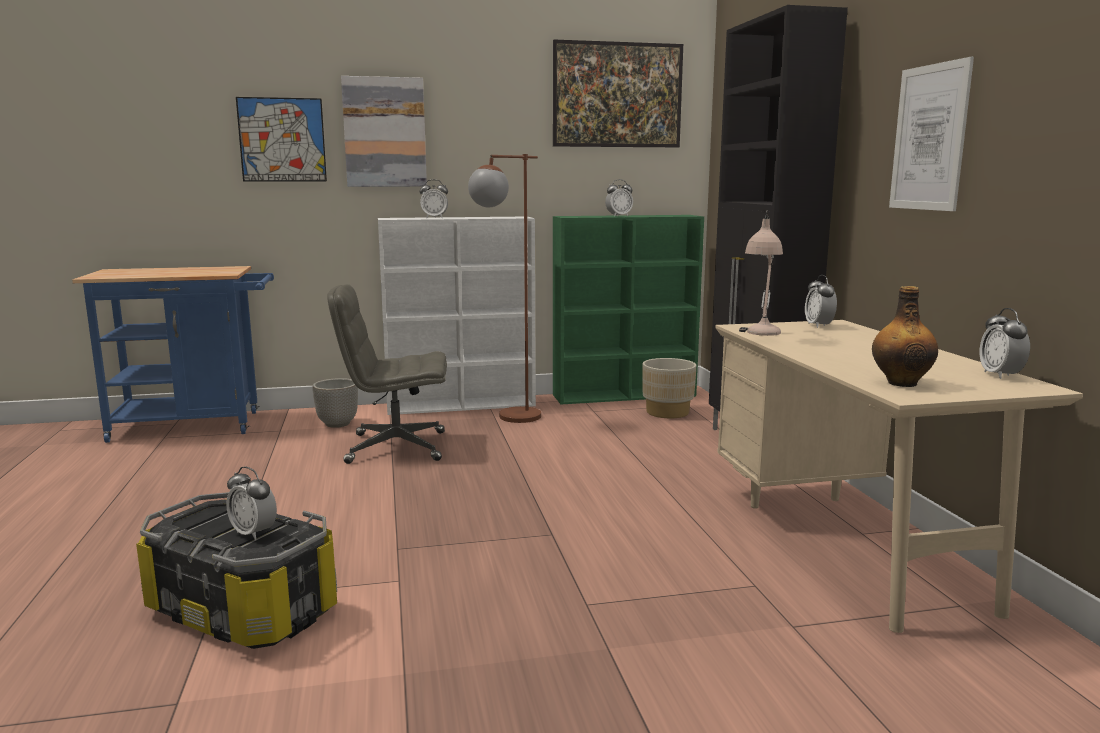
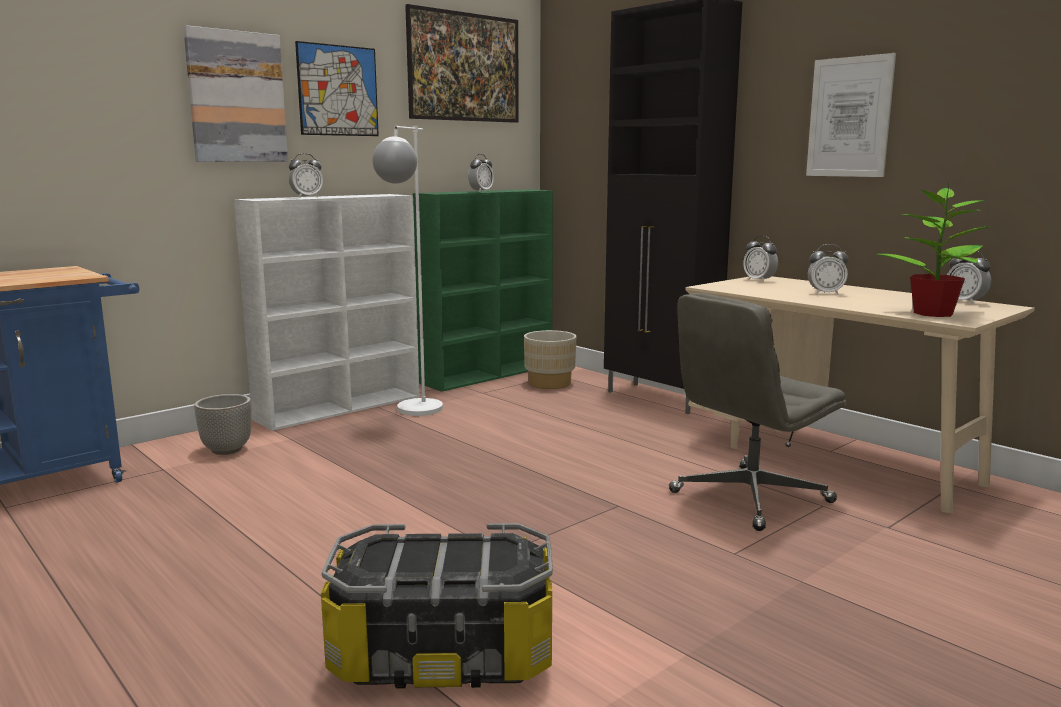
camera: 30 degrees left, 0 degrees up
alarm clock [226,467,277,540] -> alarm clock moved to [808,244,849,295]
picture [236,97,327,182] -> picture moved to [295,41,379,136]
grey office chair [327,284,447,464] -> grey office chair moved to [669,293,846,531]
brown floor lamp [468,154,541,423] -> white floor lamp [372,126,443,416]
beige table lamp [739,210,783,336] -> none
bottle [872,286,938,387] -> potted plant [877,183,992,317]

